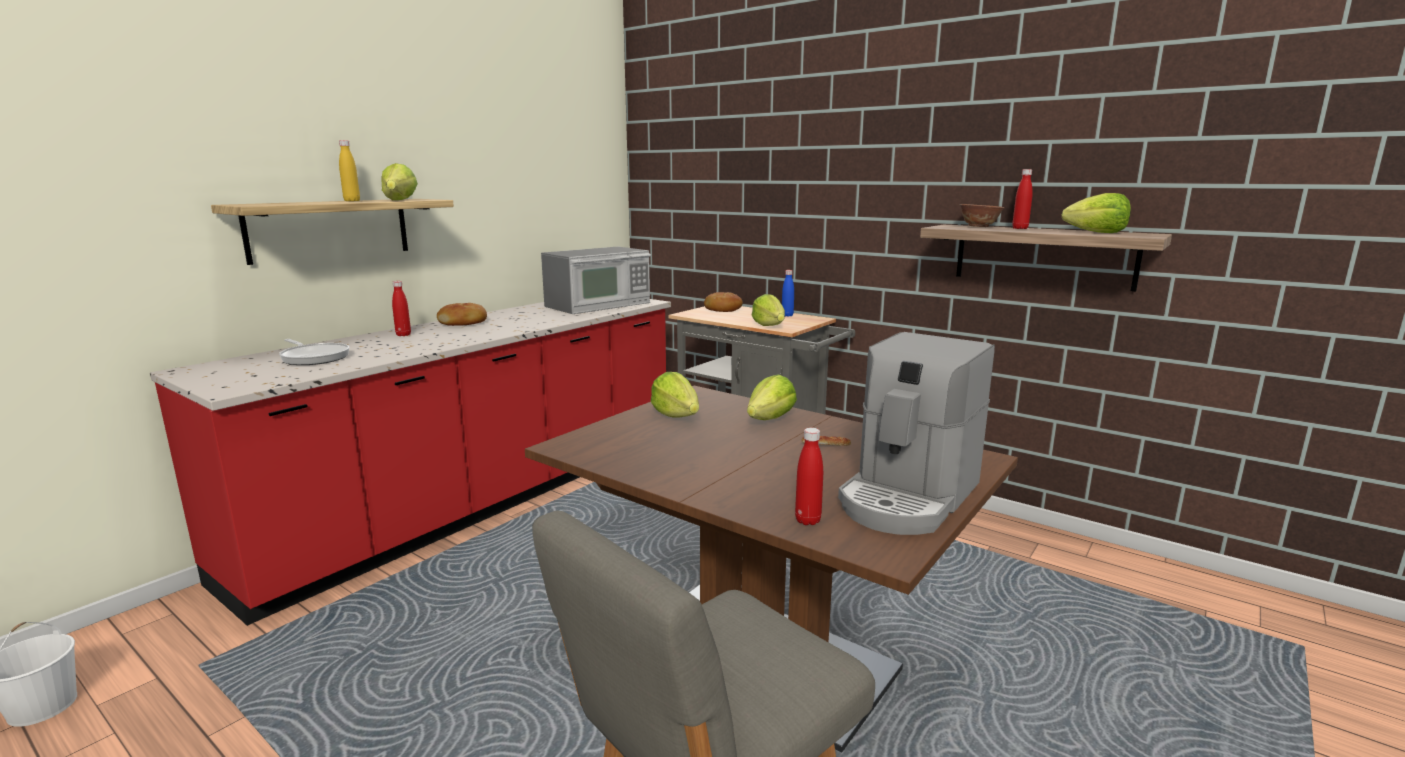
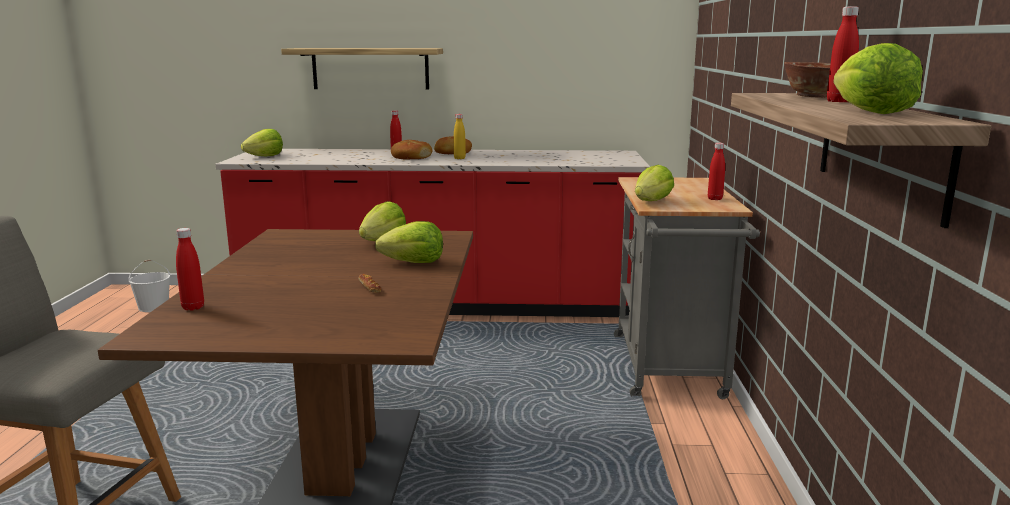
camera: 55 degrees right, 0 degrees up
frying pan [279,339,350,365] -> none
yellow bottle [339,140,360,201] -> yellow bottle moved to [454,114,466,159]
lettuce [381,163,418,200] -> lettuce moved to [241,129,283,156]
microwave [541,247,651,314] -> none
bread [704,292,743,312] -> bread moved to [391,140,432,159]
blue bottle [782,270,794,317] -> red bottle [708,143,725,200]
coffee machine [838,332,995,535] -> none

